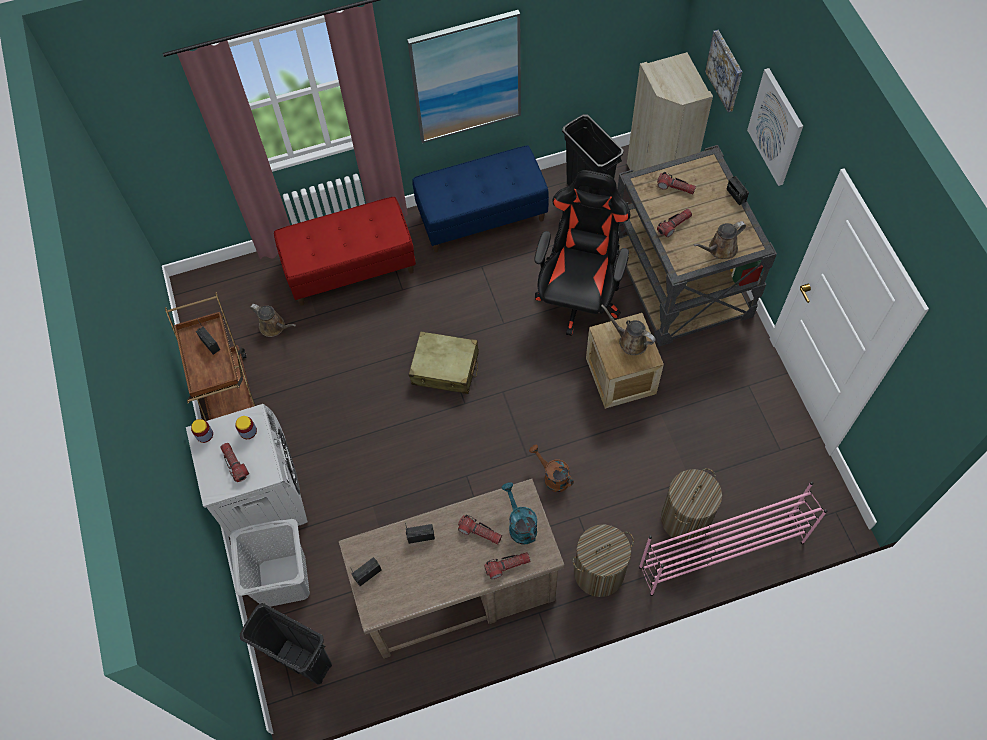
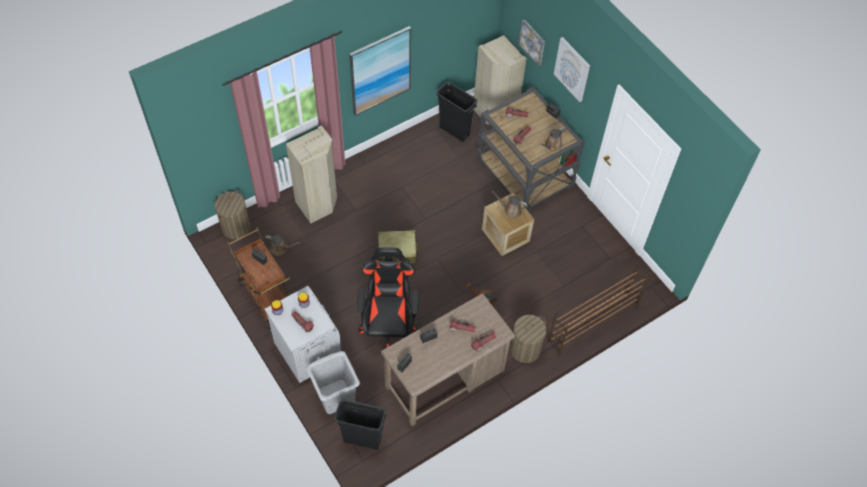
camera: 20 degrees left, 5 degrees down
red bench [274,197,416,306] -> beige cabinet [286,125,337,223]
blue bench [412,145,549,252] -> none
turquoise watering can [501,482,537,544] -> none
black office chair [534,170,630,336] -> black office chair moved to [357,247,419,348]
pink shoe rack [639,482,827,596] -> brown shoe rack [548,265,649,356]
laundry basket [661,468,722,542] -> laundry basket moved to [215,190,250,239]

